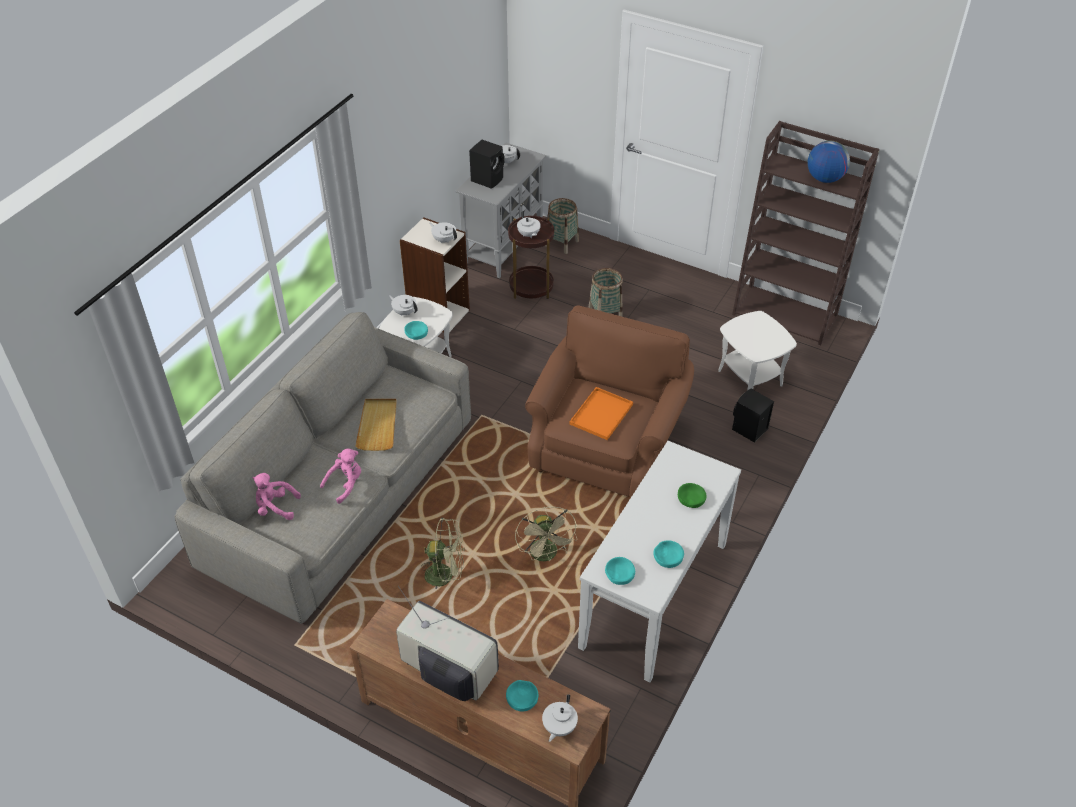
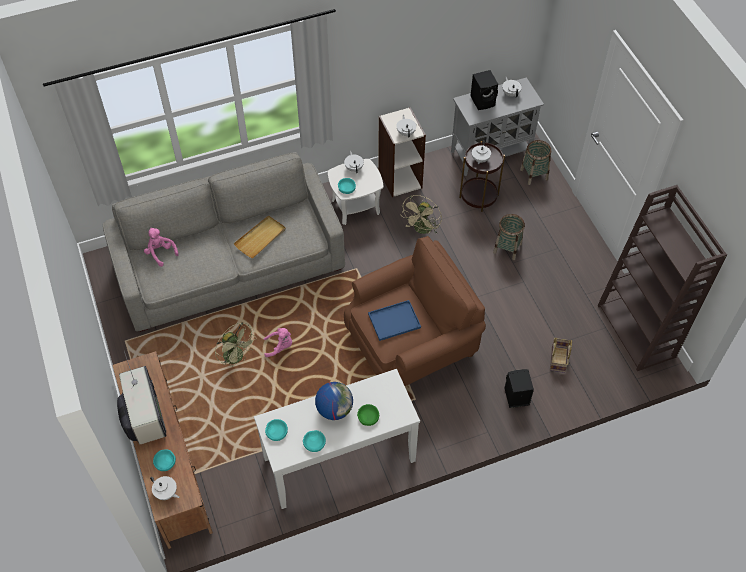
camera: 40 degrees right, 10 degrees up
pink plush toy [320,449,361,504] -> pink plush toy moved to [264,328,292,357]
beige fan [515,506,577,561] -> beige fan moved to [400,195,442,234]
white teapot [542,694,578,742] -> white teapot turned 120 degrees counterclockwise [150,476,179,500]
orange tray [569,387,633,440] -> blue tray [368,300,421,341]
white side table [718,311,797,391] -> basket [550,338,572,373]
globe [807,141,850,183] -> globe moved to [315,382,353,420]

